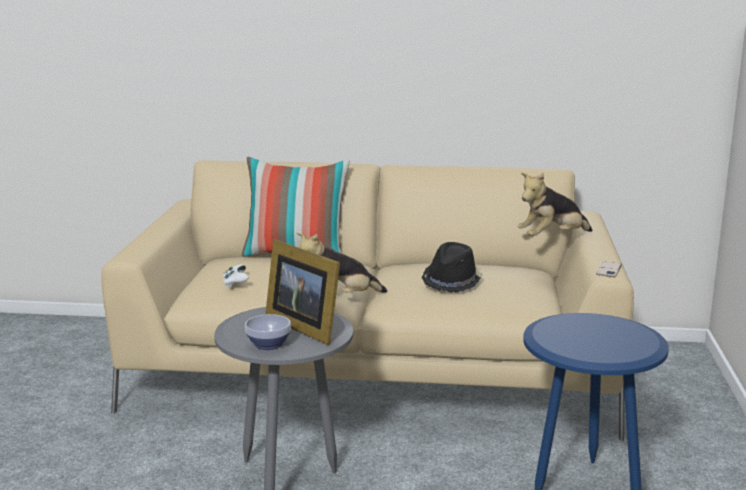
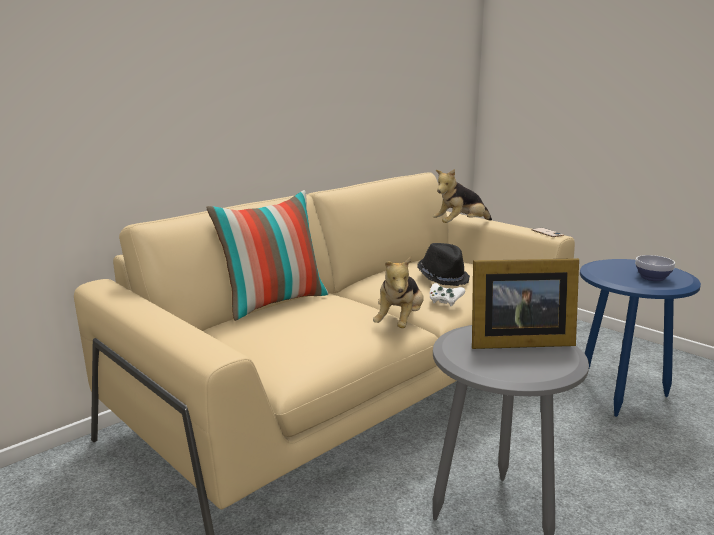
camera: 50 degrees left, 0 degrees up
white game controller [222,264,249,288] -> white game controller moved to [430,283,465,306]
bowl [245,314,291,350] -> bowl moved to [635,255,675,281]
plush toy [518,172,592,236] -> plush toy turned 45 degrees clockwise [433,169,492,223]

